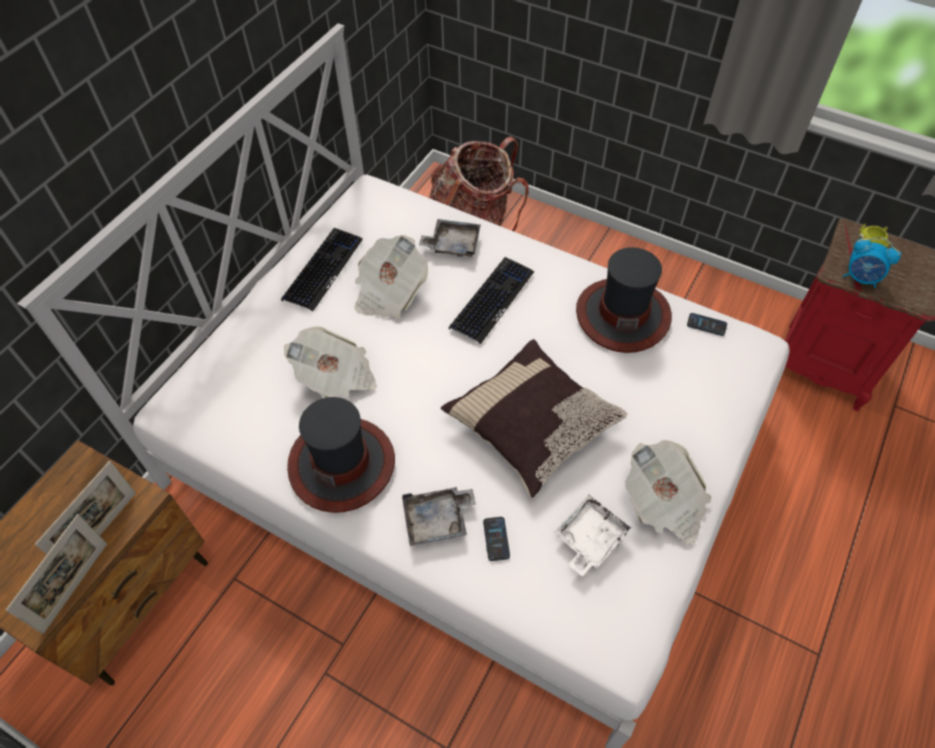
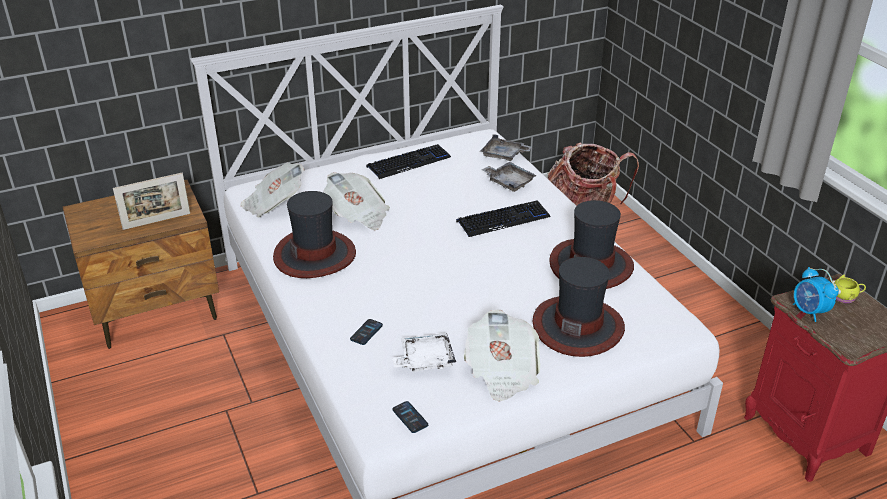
camera: 35 degrees right, 20 degrees down
picture frame [6,514,107,634] -> none
newspaper [355,235,428,318] -> newspaper moved to [240,162,305,218]
grey tray [402,487,476,546] -> grey tray moved to [480,134,532,161]
pillow [441,339,627,498] -> none
phone [687,313,727,336] -> phone moved to [392,401,428,433]
none -> hat [533,257,625,357]

